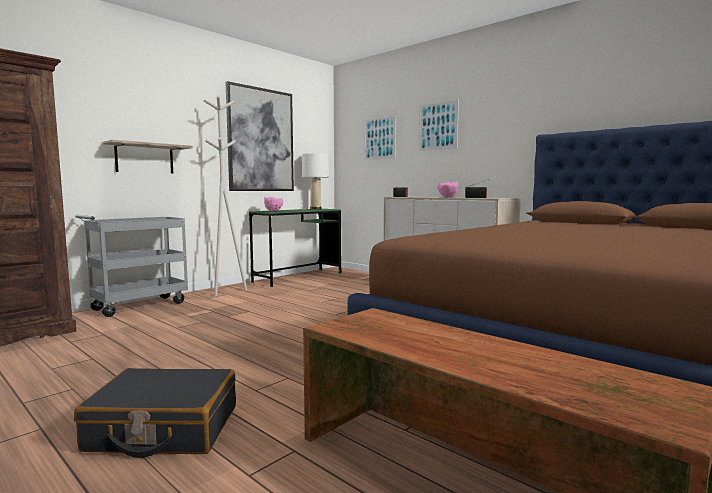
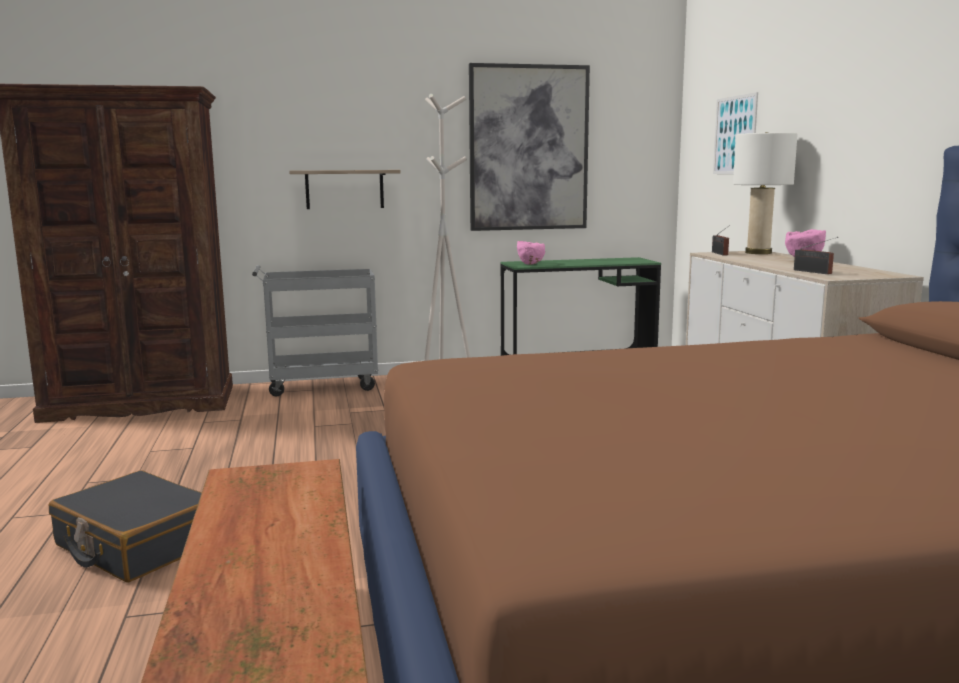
camera: 35 degrees right, 5 degrees up
white table lamp [302,153,329,209] -> white table lamp moved to [733,132,798,254]
picture [418,100,459,151] -> none

